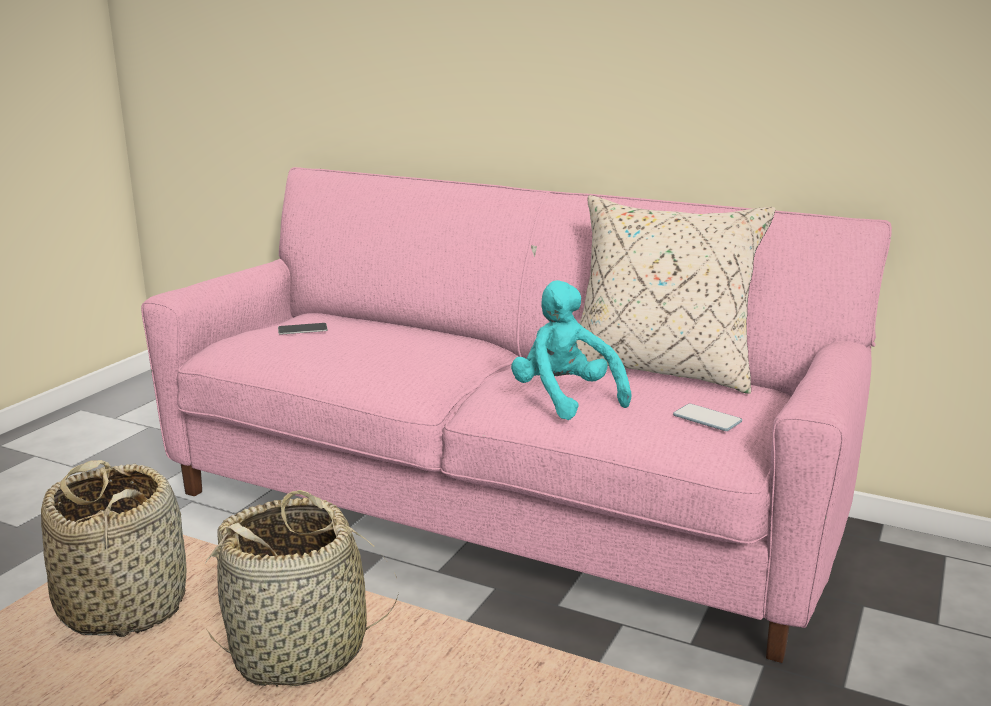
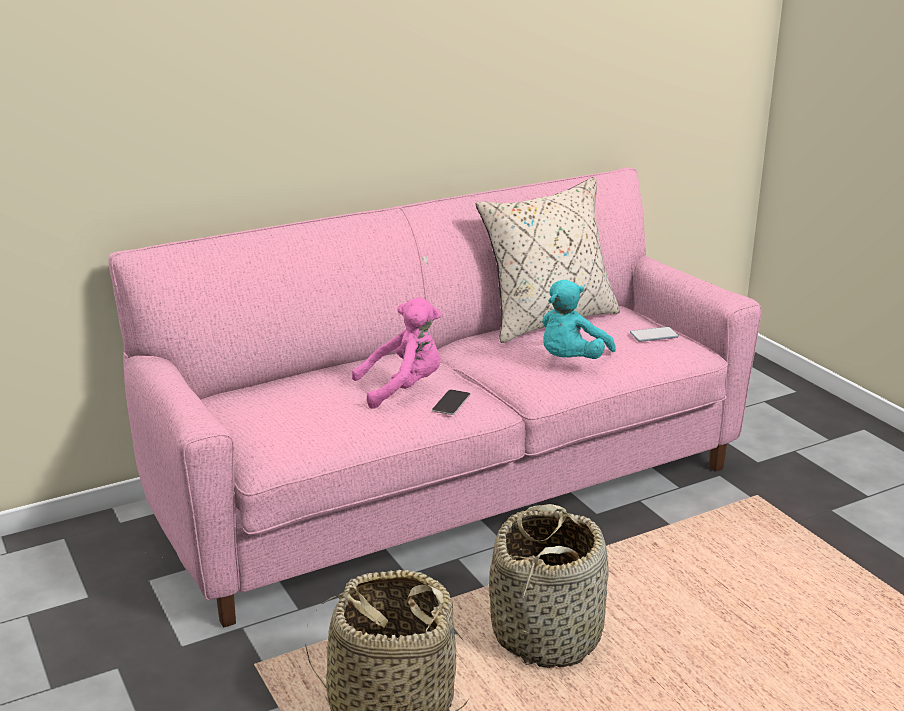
camera: 55 degrees left, 5 degrees up
phone [278,323,328,335] -> phone moved to [432,389,471,415]
turquoise plush toy [511,280,631,420] -> turquoise plush toy turned 60 degrees counterclockwise [542,280,616,359]
none -> pink plush toy [352,297,441,409]

